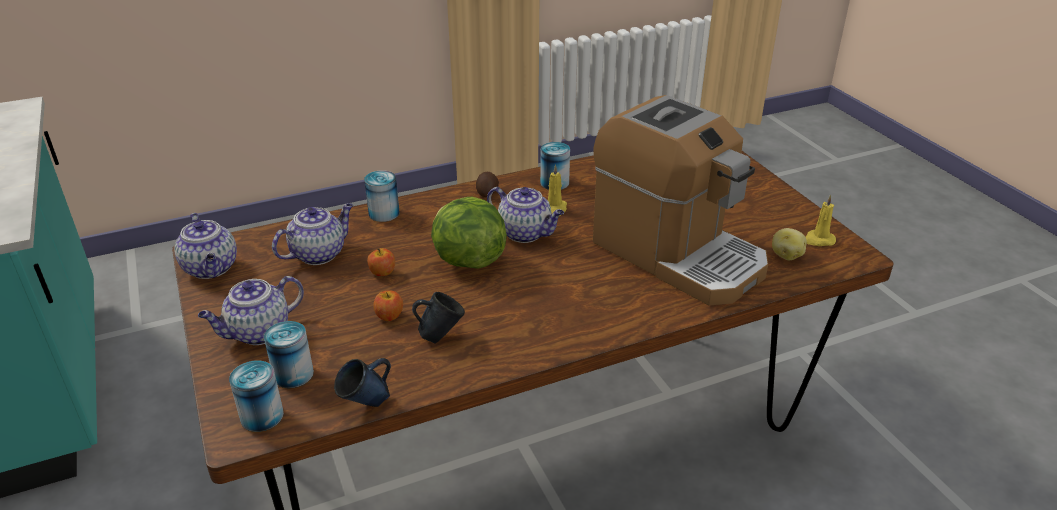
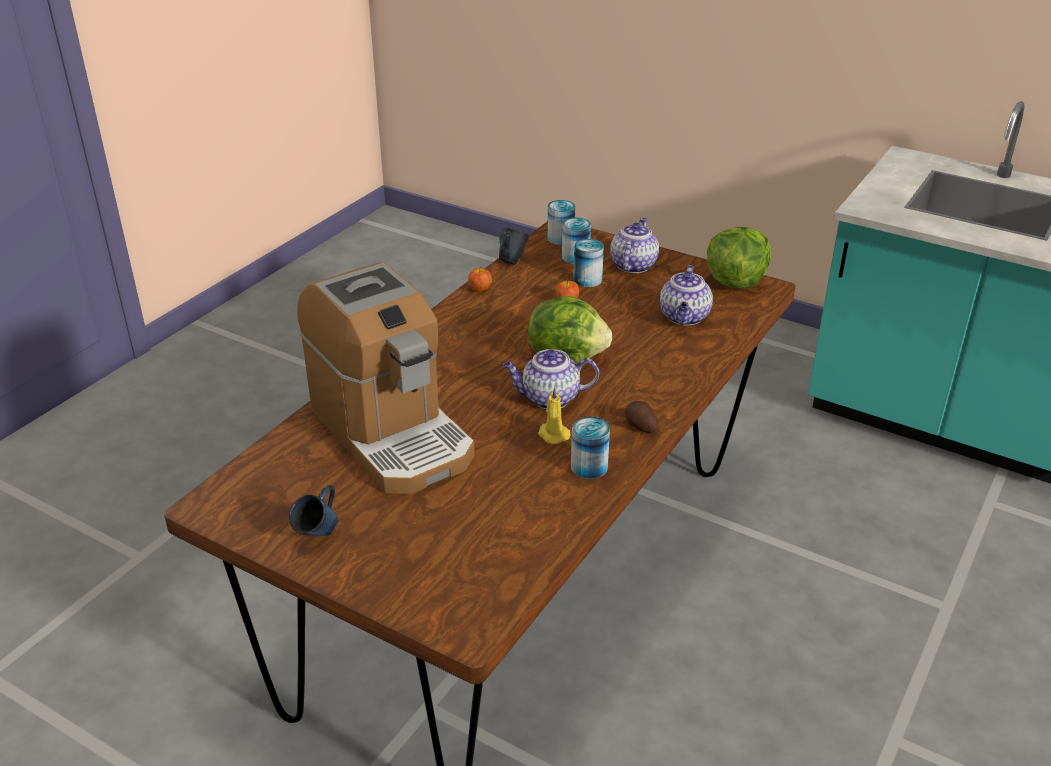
camera: 145 degrees right, 0 degrees up
teapot [175,213,237,279] -> lettuce [707,227,771,289]
can [364,170,400,222] -> can moved to [573,239,604,287]
apple [367,248,395,276] -> apple moved to [468,266,492,292]
blue mug [412,292,465,344] -> blue mug moved to [289,485,339,536]
coffee machine [593,95,768,305] -> coffee machine turned 135 degrees counterclockwise [297,263,475,494]
potato [772,228,807,260] -> none
yellow candle [806,194,836,246] -> none

